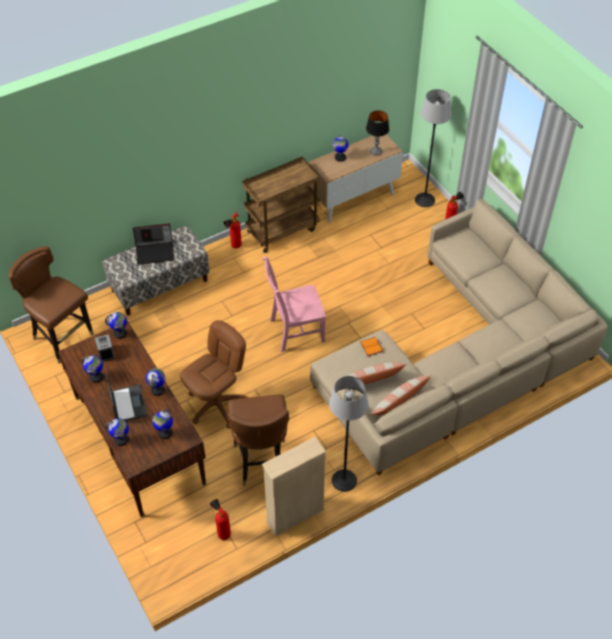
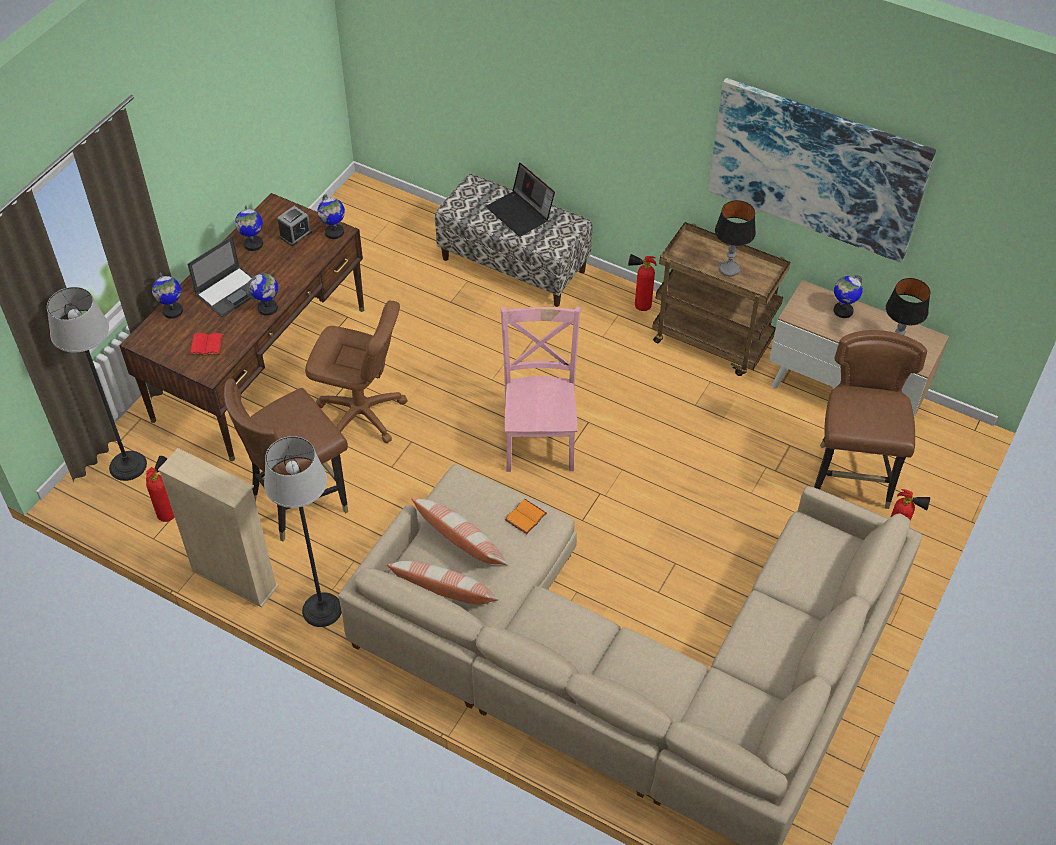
camera: 60 degrees right, 0 degrees up
brown chair [9,246,94,364] -> brown chair moved to [814,330,927,509]
globe [152,409,173,439] -> red book [189,333,224,356]
pink chair [263,256,326,352] -> pink chair turned 45 degrees clockwise [501,306,581,472]
floor lamp [415,89,451,207] -> floor lamp moved to [47,287,147,481]
none -> picture [708,78,936,263]
none -> table lamp [715,200,756,277]

